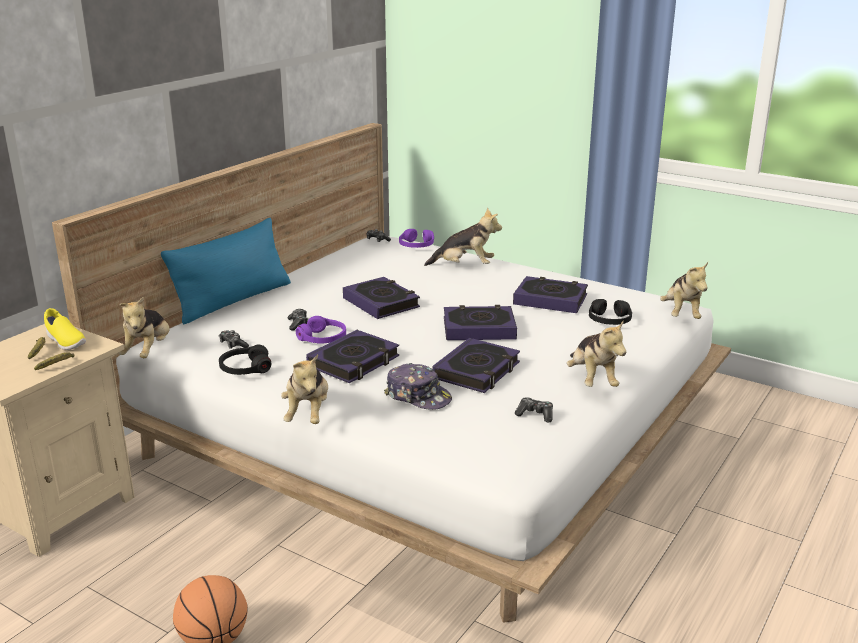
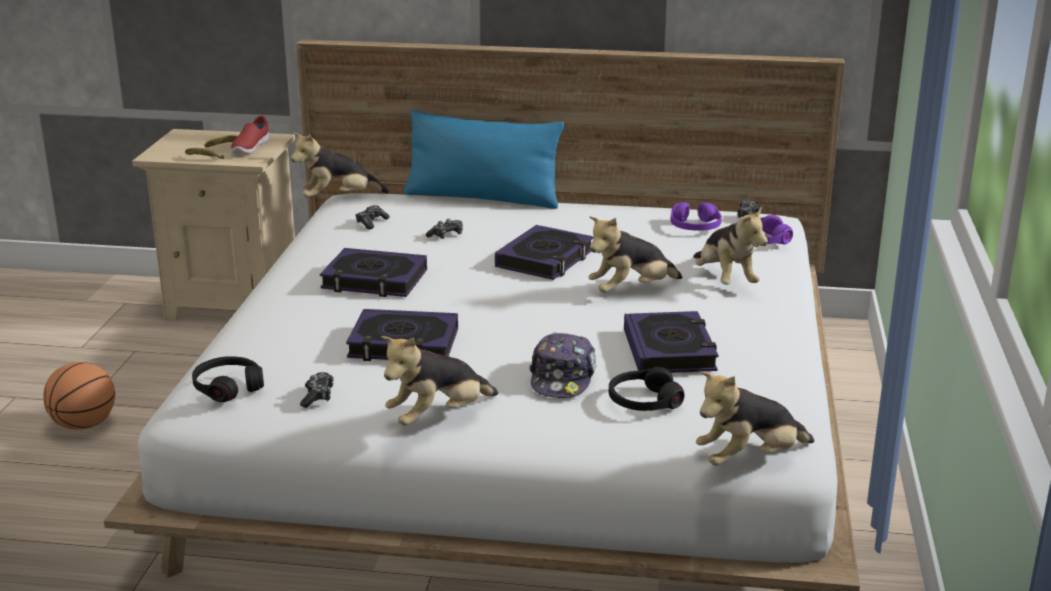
camera: 65 degrees right, 0 degrees up
yellow shoe [44,308,86,350] -> red shoe [231,116,270,154]
black headphones [219,345,271,375] -> black headphones moved to [192,356,264,402]
plush toy [281,354,328,424] -> plush toy moved to [588,216,683,293]
purple headphones [296,316,346,344] -> purple headphones moved to [671,202,722,230]
cap [384,363,452,410] -> cap moved to [530,332,596,398]
book [444,305,517,340] -> none

